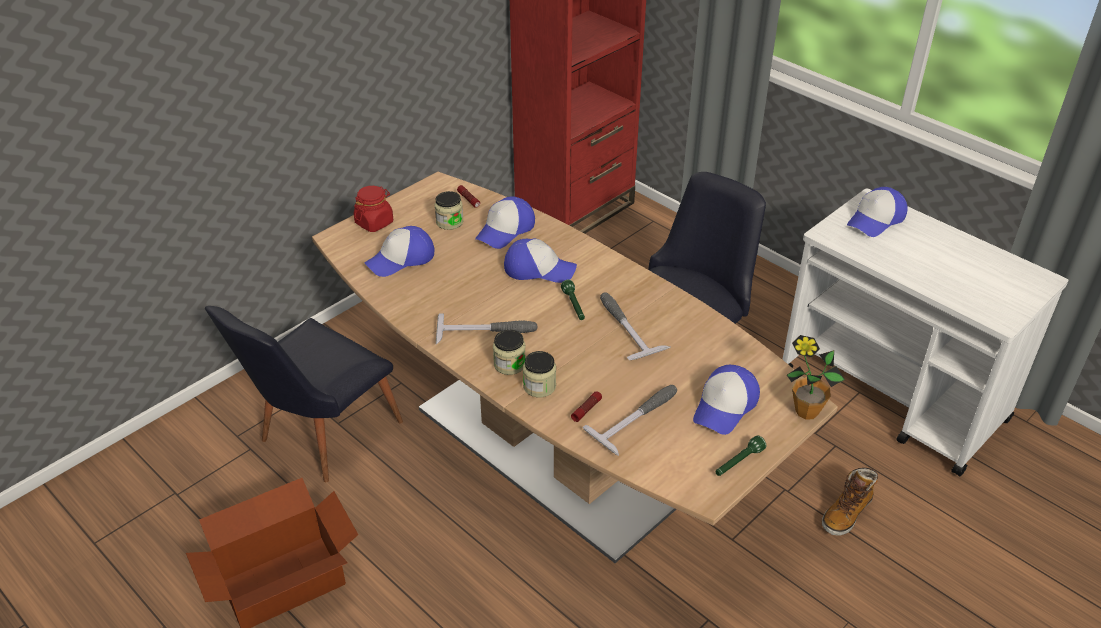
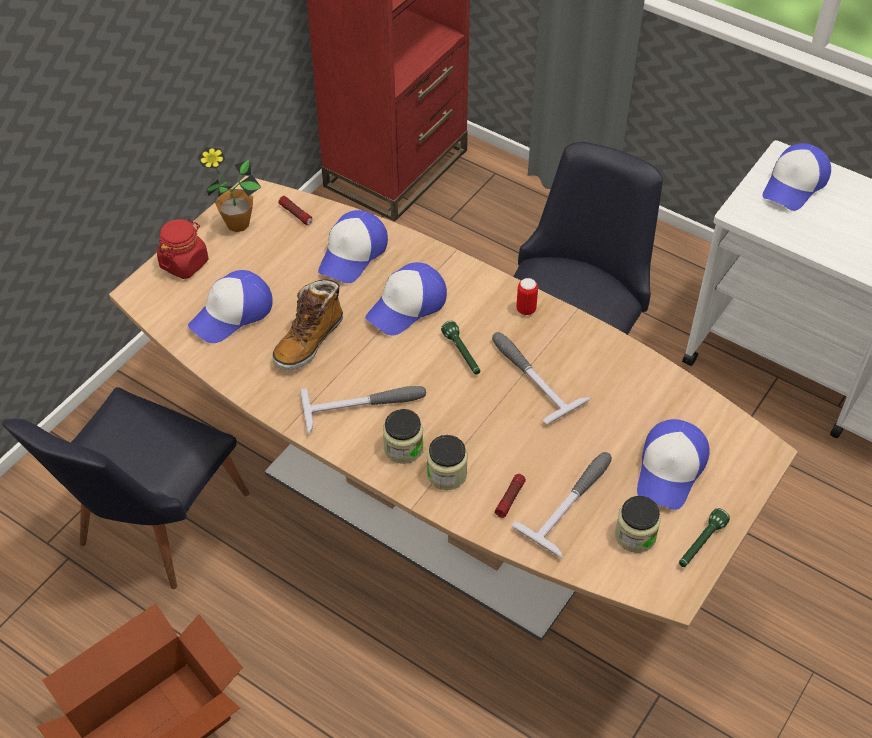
camera: 10 degrees left, 10 degrees up
jar [435,191,463,230] -> jar moved to [615,496,661,553]
cap [504,239,577,283] -> cap turned 135 degrees clockwise [365,262,447,335]
potted plant [787,335,845,420] -> potted plant moved to [198,147,261,232]
boot [822,468,878,536] -> boot moved to [272,279,343,370]
none -> can [516,278,538,315]

